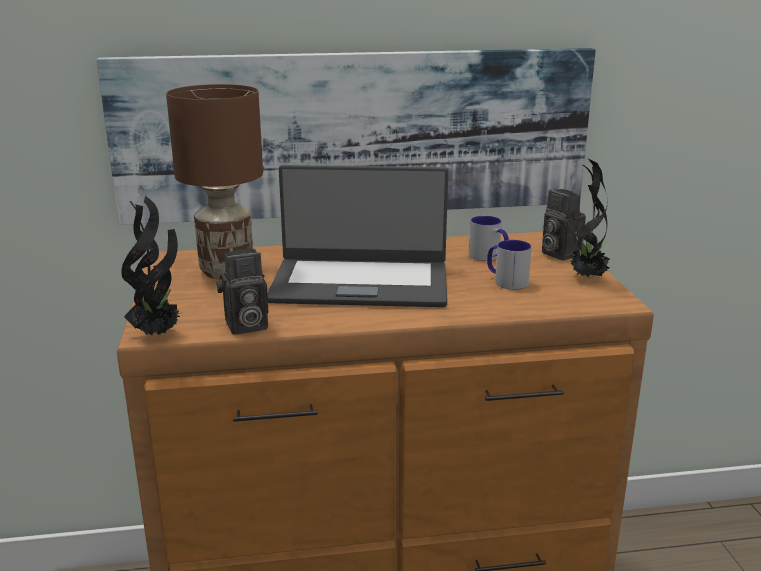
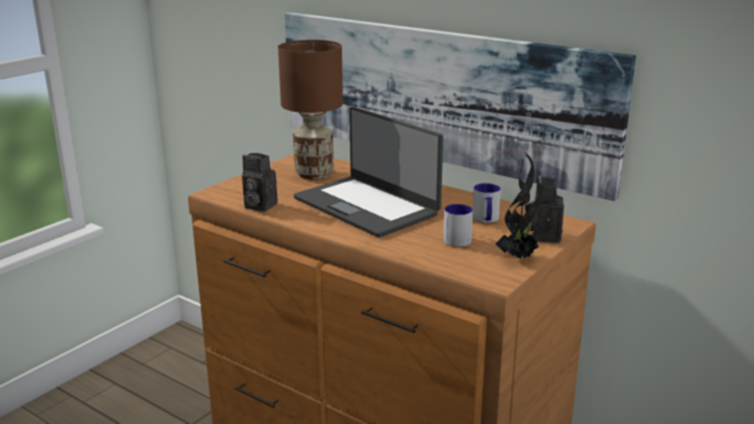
camera: 45 degrees right, 0 degrees up
potted plant [121,196,181,336] -> none

